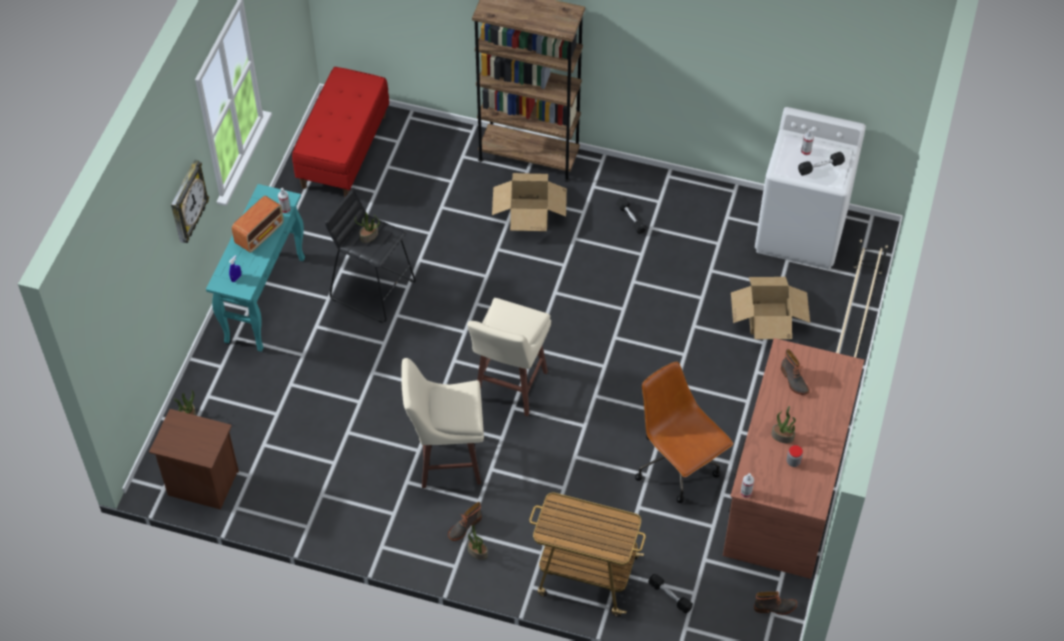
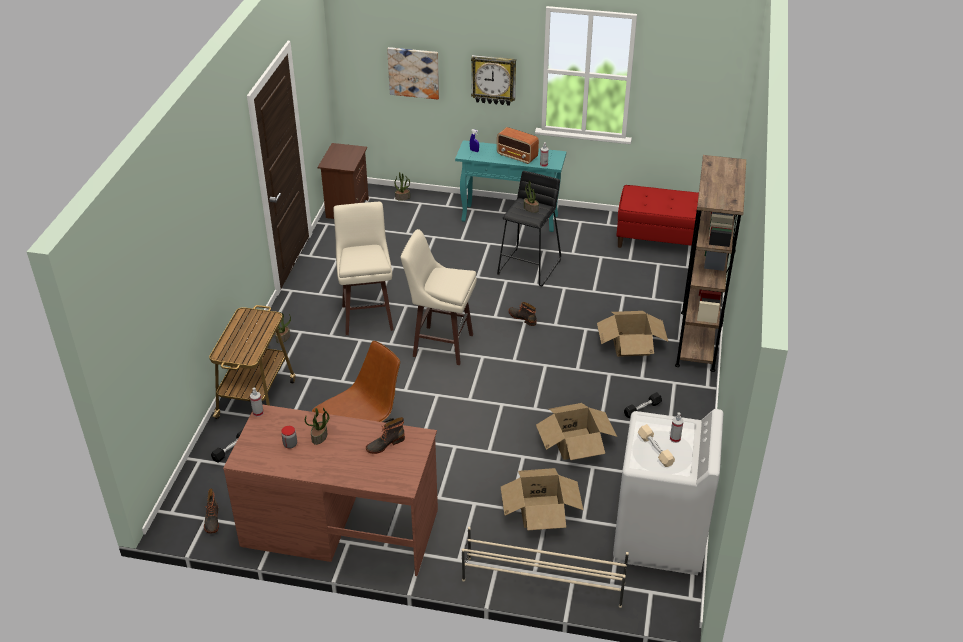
camera: 85 degrees right, 15 degrees down
boot [448,502,482,541] -> boot moved to [509,302,537,326]
black dumbbell [798,152,845,176] -> beige dumbbell [638,424,675,467]
none -> picture [387,47,439,100]
none -> cardboard box [536,403,617,460]

